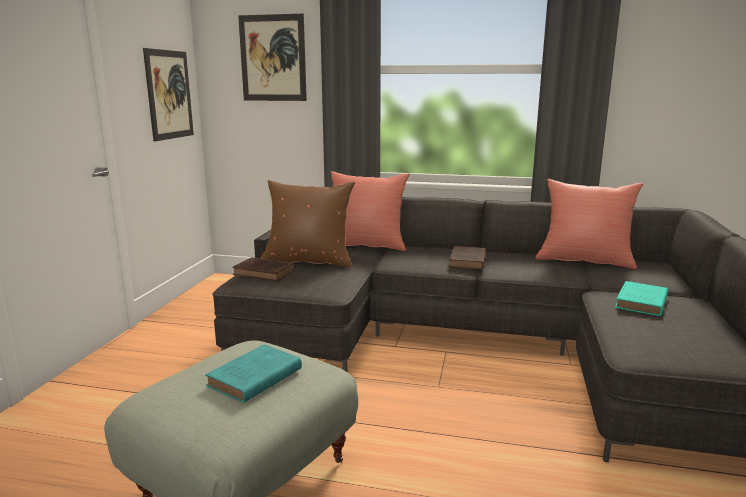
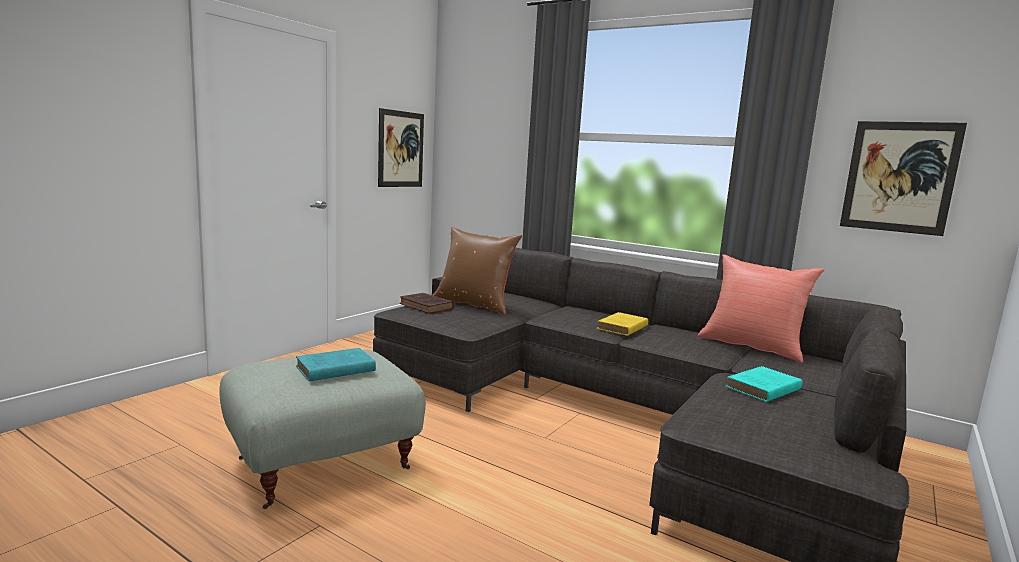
camera: 20 degrees right, 5 degrees down
picture [238,14,307,101] -> picture moved to [840,121,967,236]
red pillow [330,171,410,251] -> none
brown book [449,246,486,270] -> yellow book [597,312,648,336]

